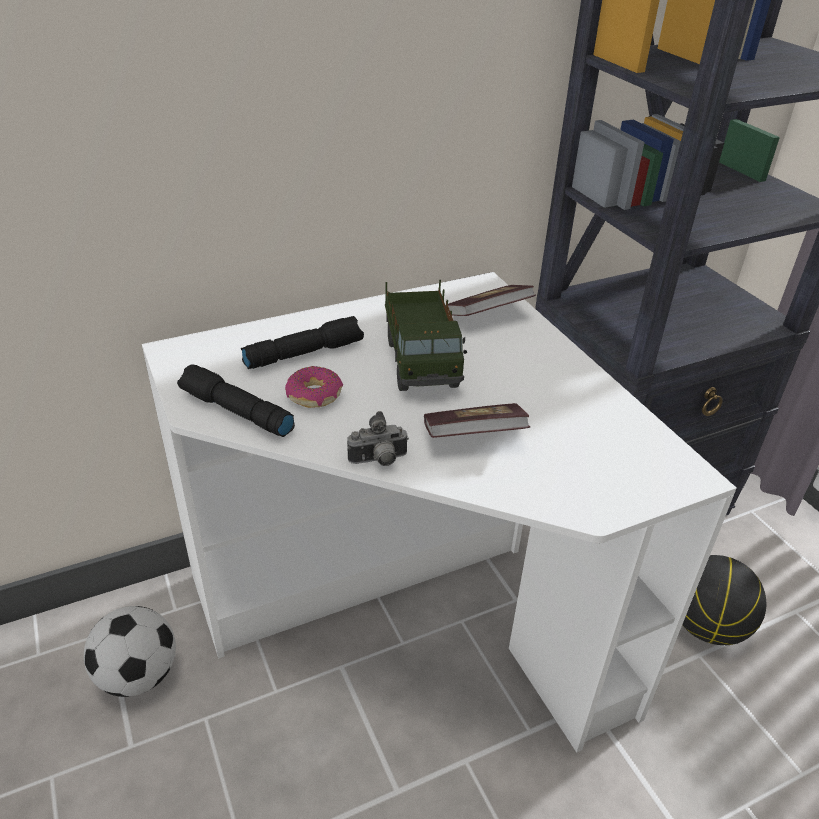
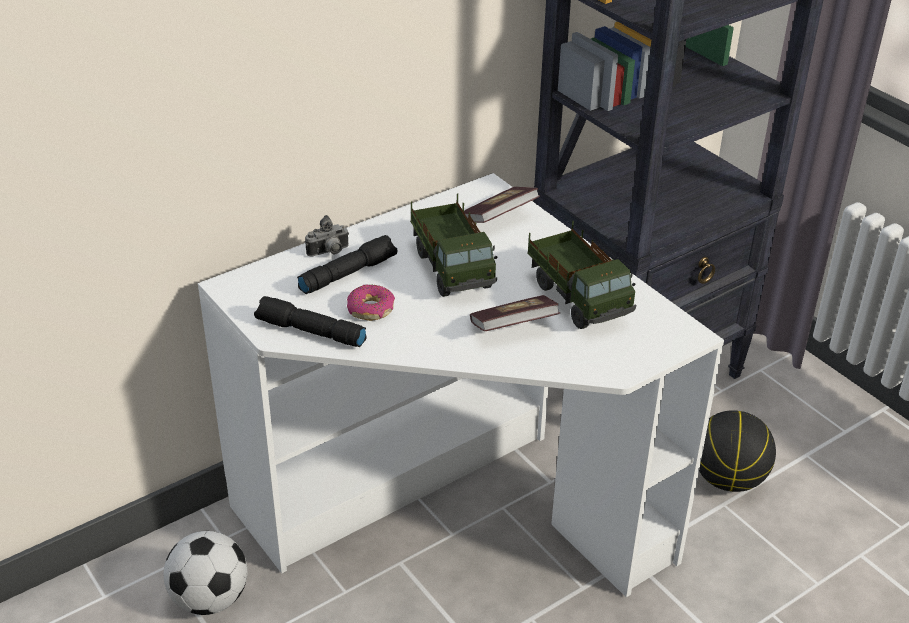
camera: 10 degrees left, 0 degrees up
camera [347,411,409,466] -> camera moved to [305,215,349,256]
none -> toy truck [527,221,636,329]

